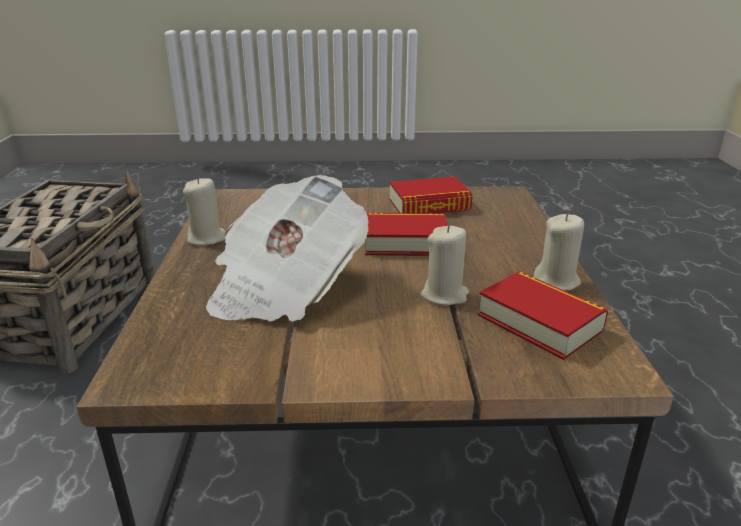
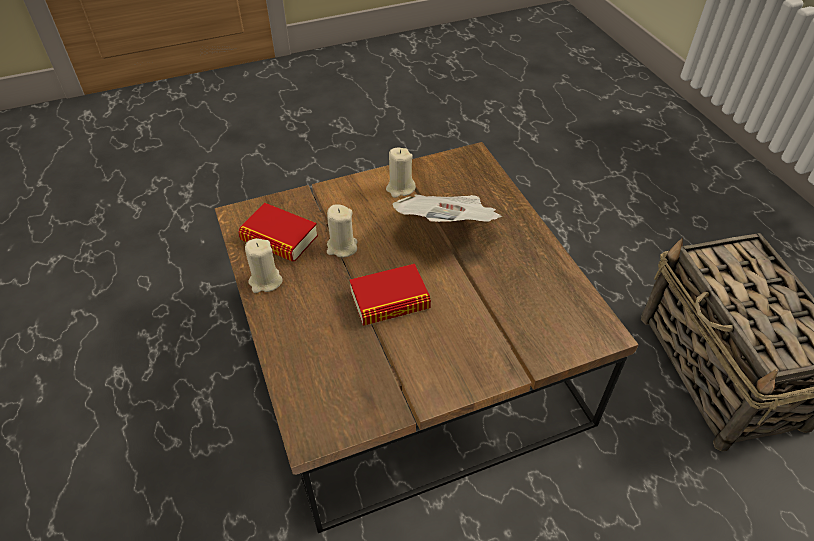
camera: 160 degrees right, 20 degrees up
beige candle [183,177,226,246] -> beige candle moved to [386,148,416,198]
book [389,176,472,214] -> none

